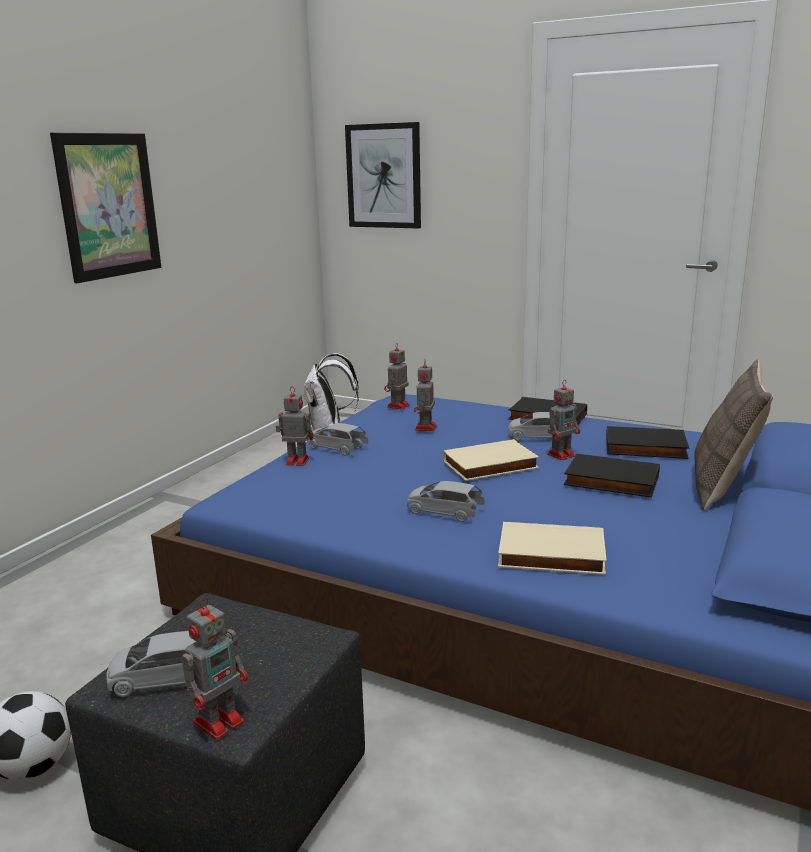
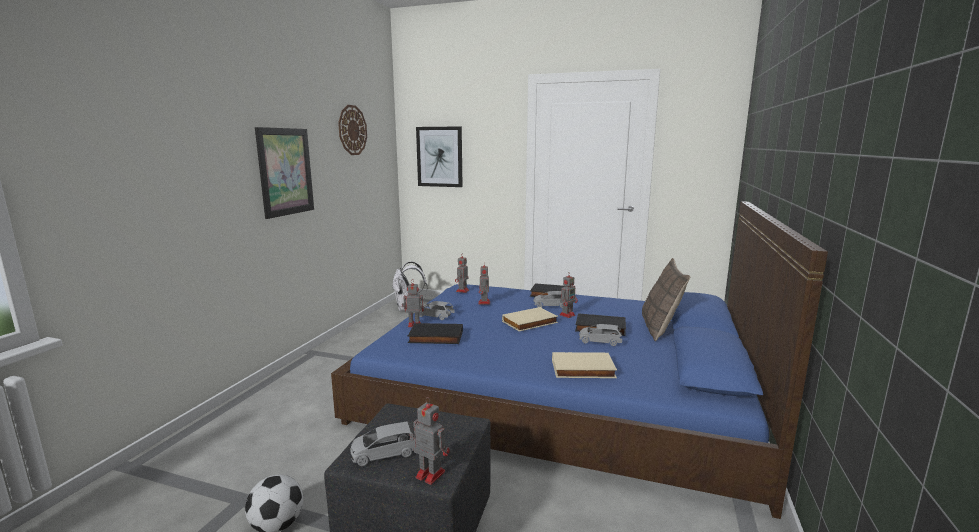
camera: 10 degrees left, 5 degrees down
toy robot [182,597,248,740] -> toy robot turned 90 degrees counterclockwise [410,397,450,485]
grey toy car [407,481,485,522] -> grey toy car moved to [579,324,622,346]
black book [606,426,689,459] -> black book moved to [408,323,463,344]
none -> wall clock [338,105,367,155]

